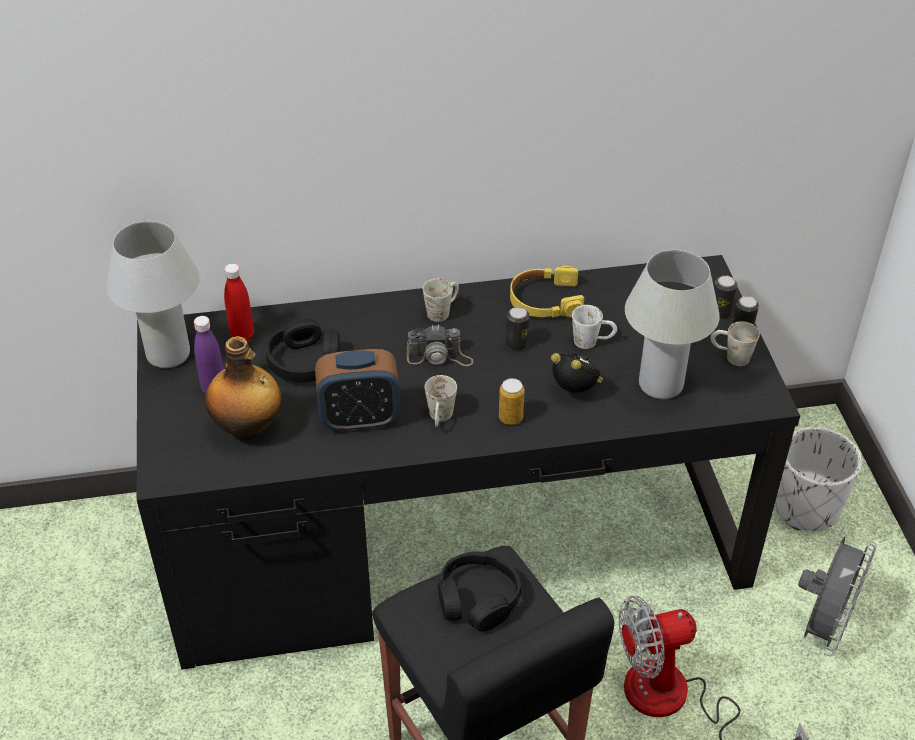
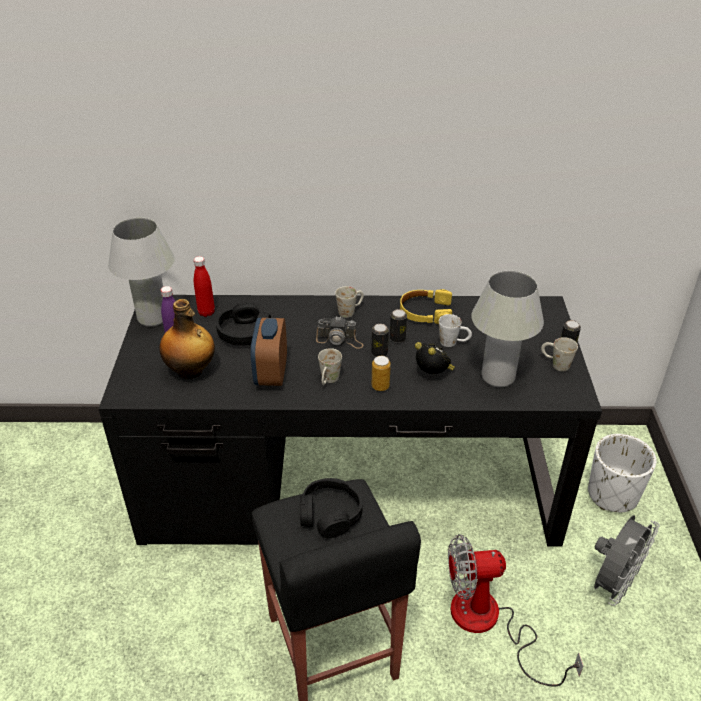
camera: 10 degrees right, 5 degrees down
alarm clock [315,349,400,432] -> alarm clock turned 90 degrees clockwise [251,318,287,386]
can [714,275,737,319] -> can moved to [371,324,389,357]

